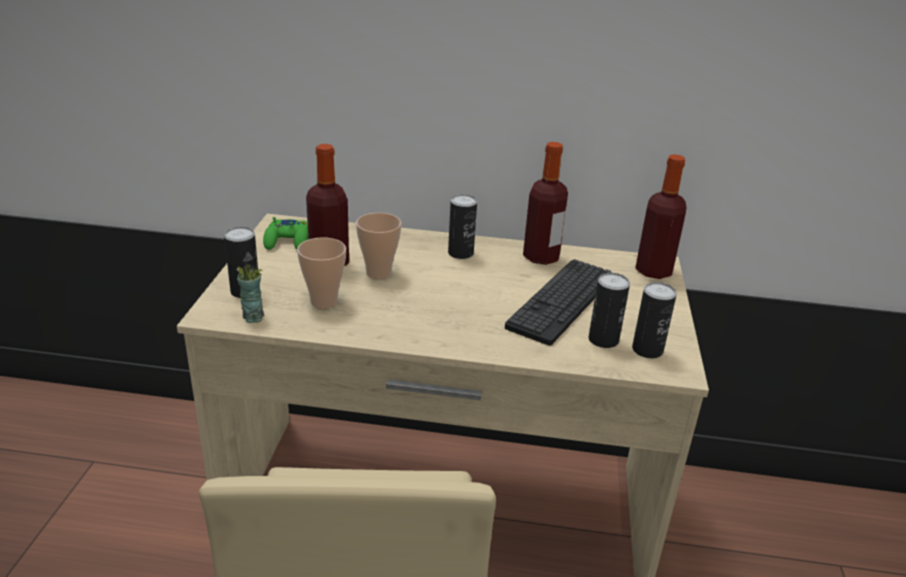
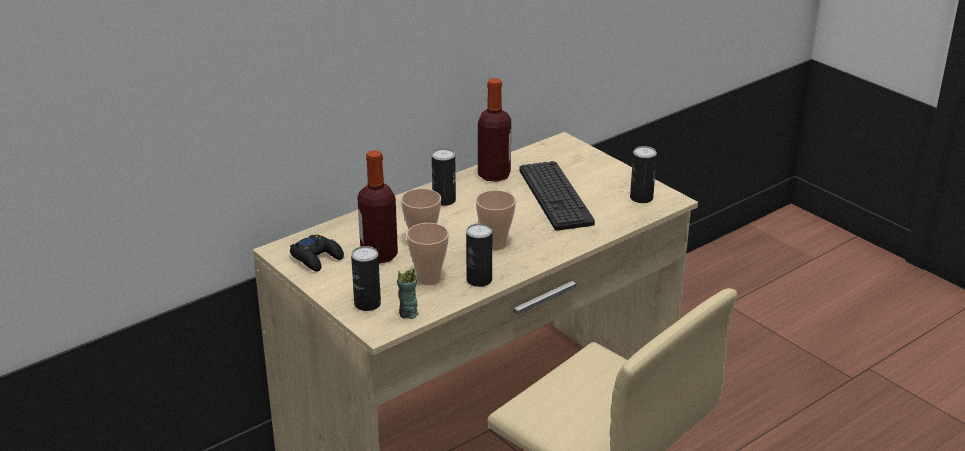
camera: 45 degrees left, 0 degrees up
green game controller [263,217,308,250] -> black game controller [290,235,344,272]
can [589,273,630,348] -> can moved to [466,223,492,287]
bottle [635,154,687,279] -> none
none -> cup [476,190,516,250]

